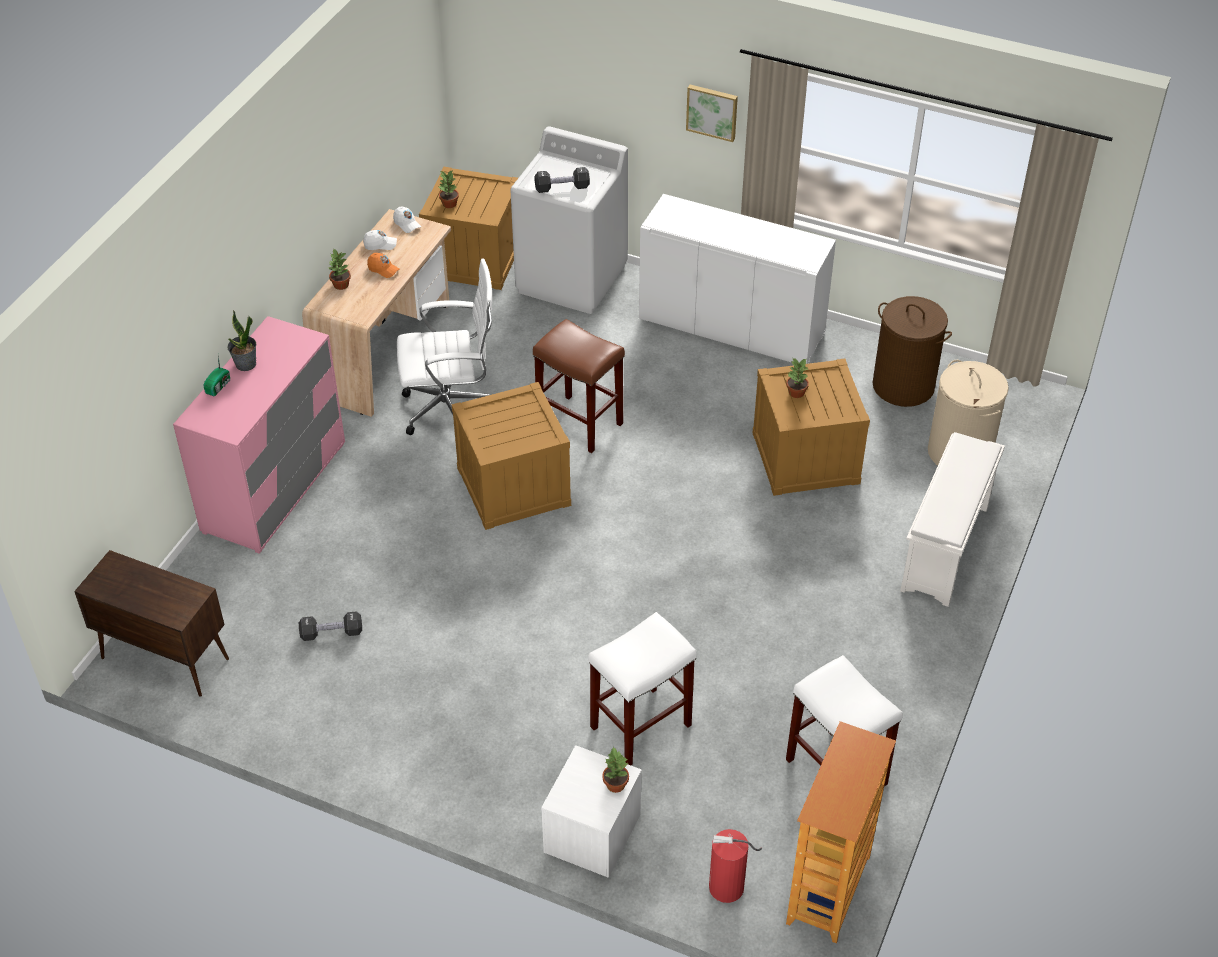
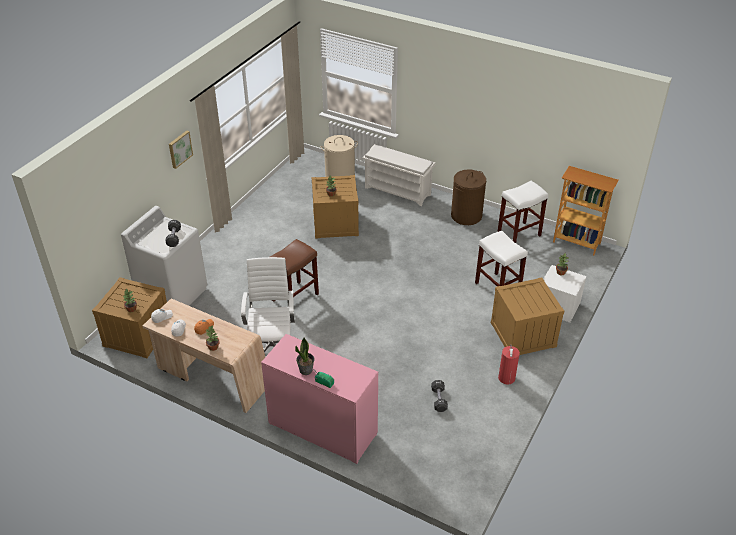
camera: 85 degrees left, 5 degrees down
brown cabinet [74,550,229,697] -> none
crate [452,382,571,530] -> crate moved to [491,277,564,355]
white cabinet [639,194,836,364] -> none
fire extinguisher [709,829,762,903] -> fire extinguisher moved to [498,345,520,384]
brown laundry basket [872,296,952,407] -> brown laundry basket moved to [451,169,486,225]

